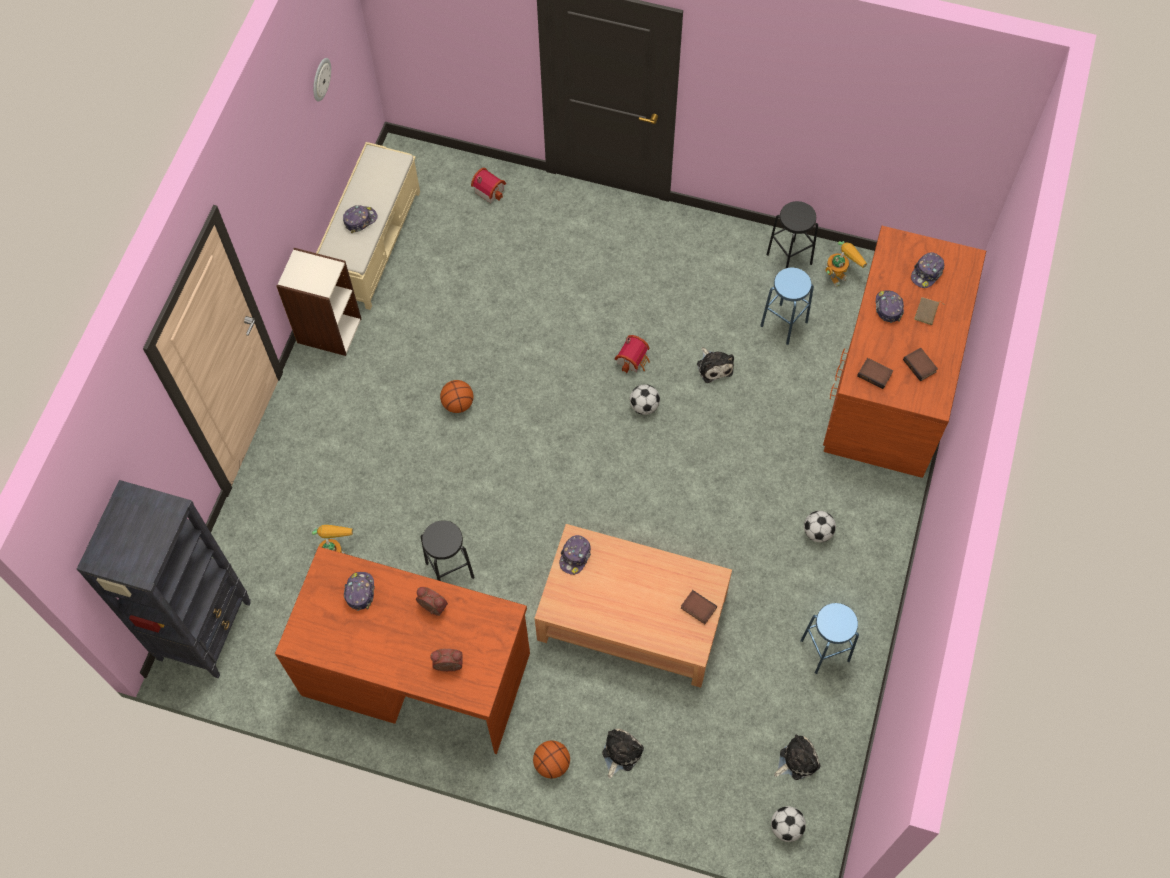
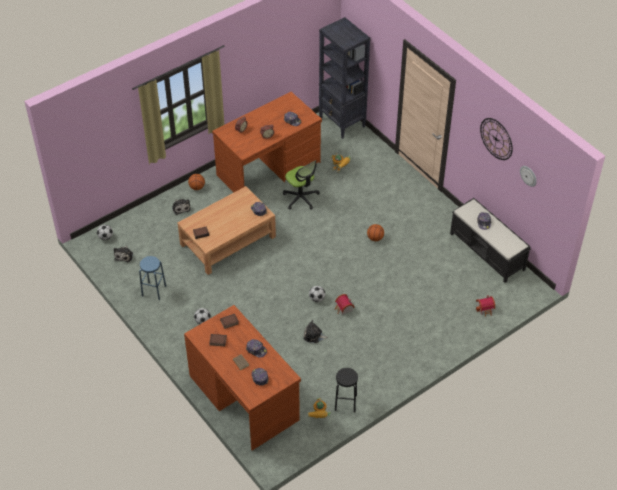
camera: 125 degrees right, 15 degrees down
bookcase [276,248,361,356] -> none
beige bench [316,142,420,310] -> black bench [450,198,531,283]
black stool [421,520,474,581] -> office chair [283,160,320,209]
blue stool [760,268,814,345] -> none
none -> wall clock [480,118,513,160]

